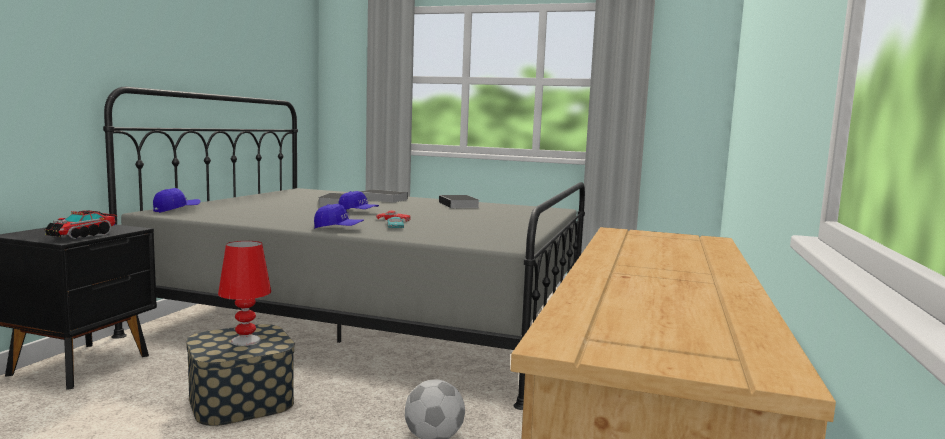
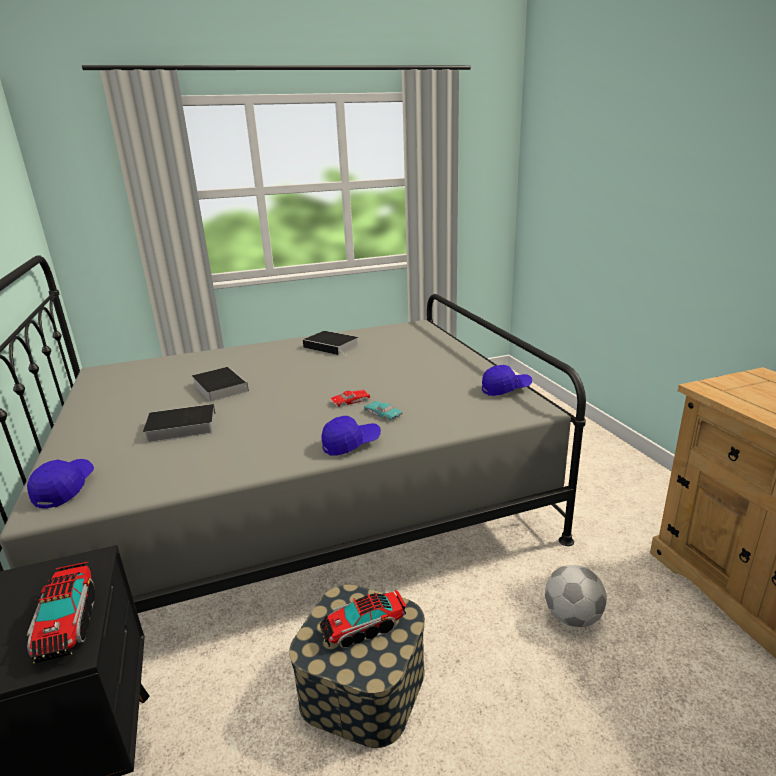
camera: 35 degrees left, 15 degrees up
red table lamp [218,241,271,346] -> toy truck [319,590,407,648]
blue cap [338,191,379,210] -> blue cap moved to [482,365,532,396]
book [360,189,408,202] -> book moved to [140,404,215,443]

